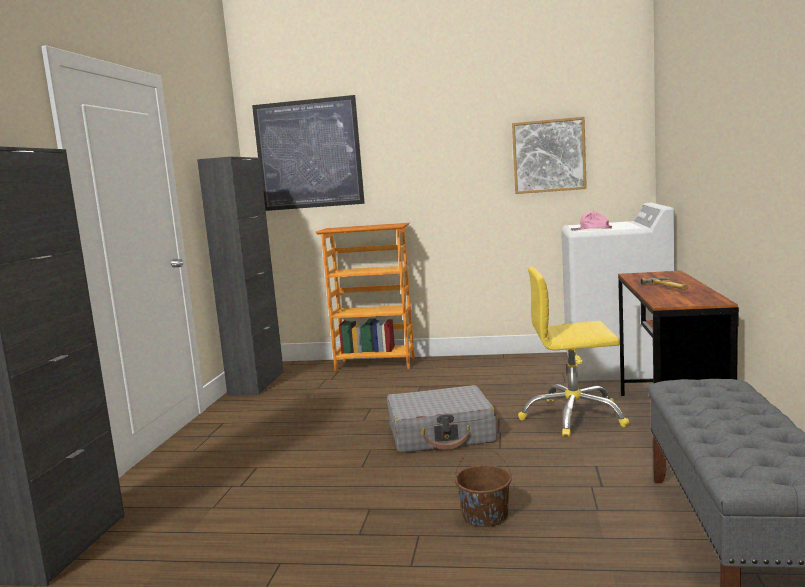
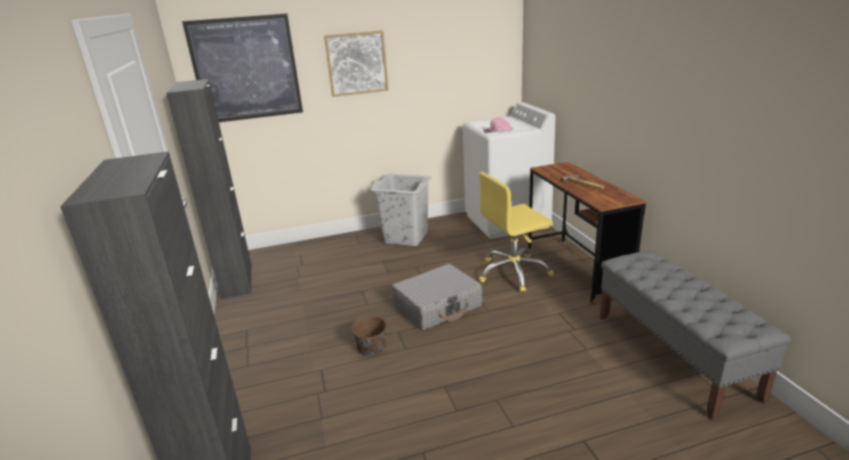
camera: 25 degrees left, 15 degrees up
bookcase [316,223,415,371] -> none
brown bucket [455,447,512,527] -> brown bucket moved to [352,309,387,356]
picture [512,117,587,194] -> picture moved to [324,31,389,97]
none -> grey laundry basket [370,174,432,246]

